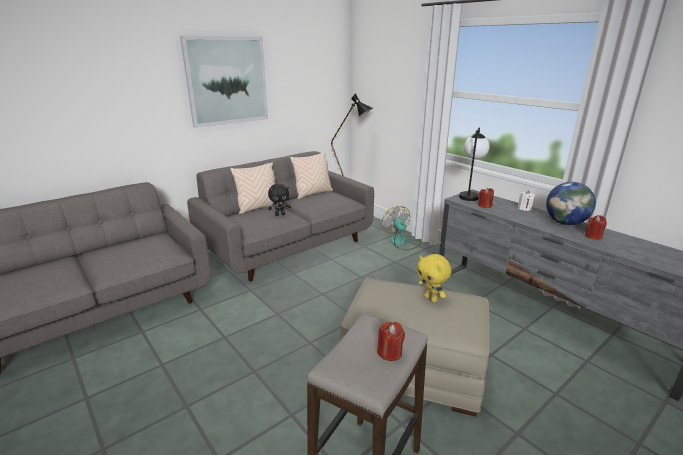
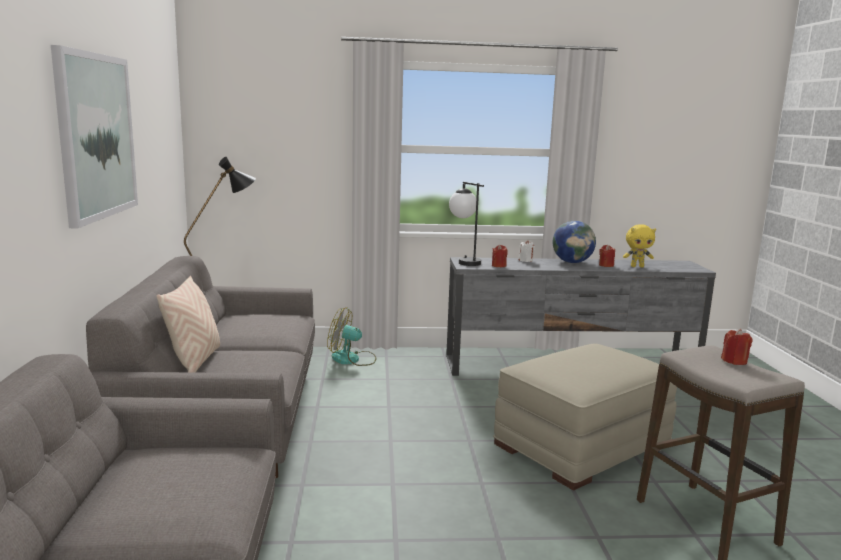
camera: 55 degrees left, 10 degrees down
black plush toy [268,183,291,216] -> none
beige pillow [290,152,333,199] -> none
yellow plush toy [417,254,452,302] -> yellow plush toy moved to [623,224,656,267]

